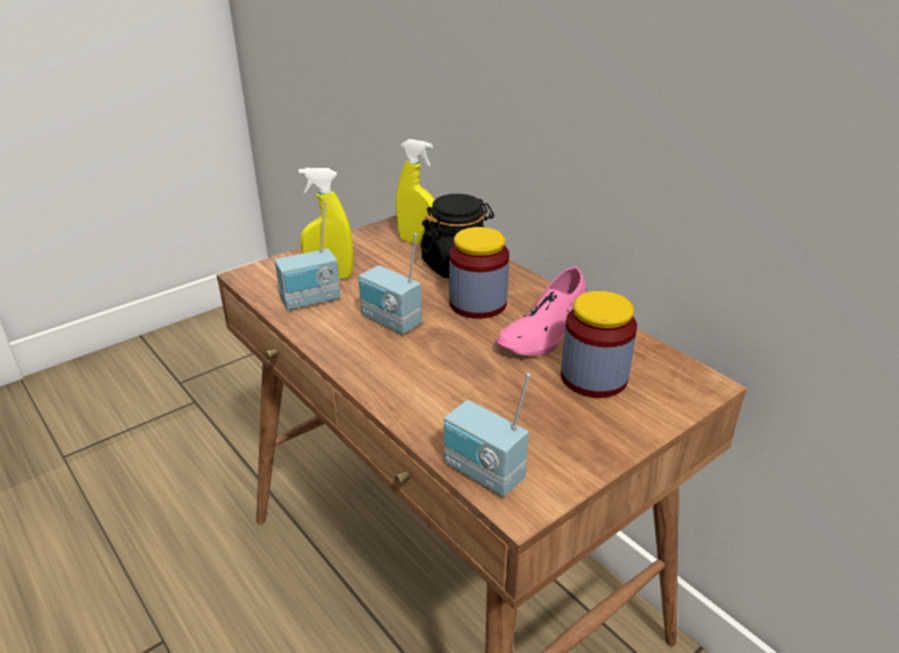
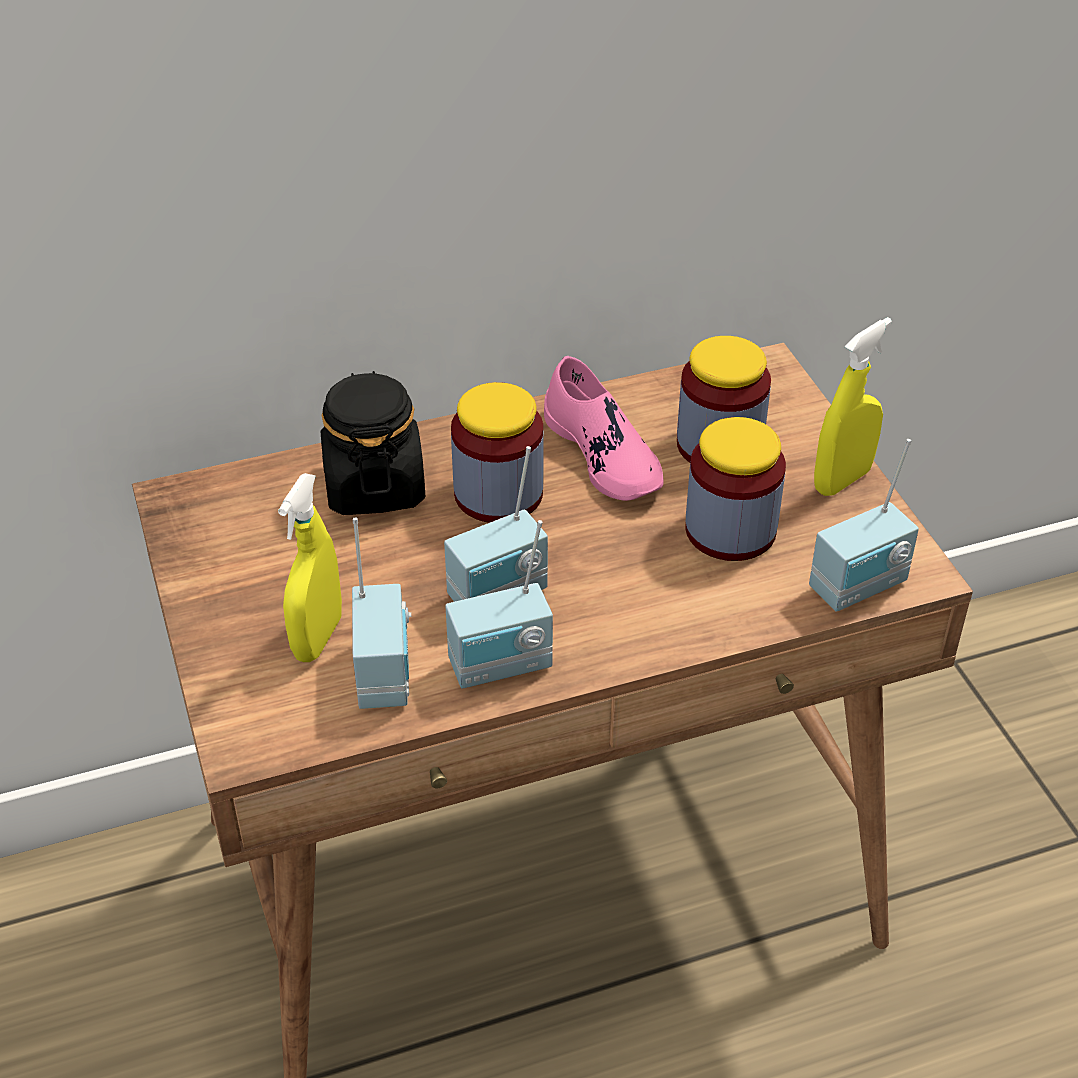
camera: 70 degrees left, 10 degrees up
yellow spray bottle [396,139,435,245] -> yellow spray bottle moved to [814,317,892,496]
none -> radio [445,520,553,688]
none -> jar [685,417,786,561]

